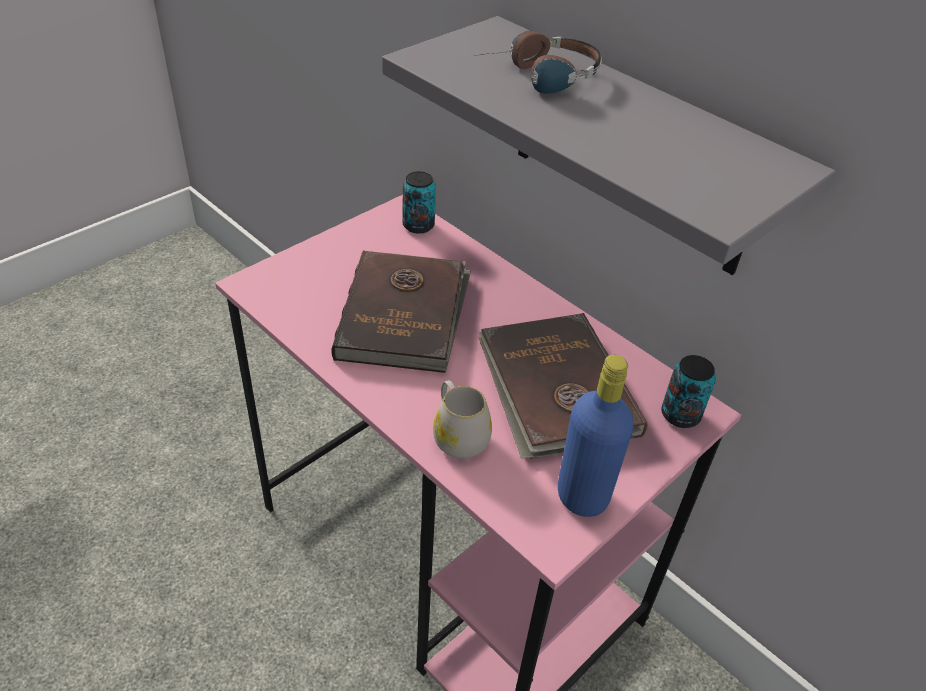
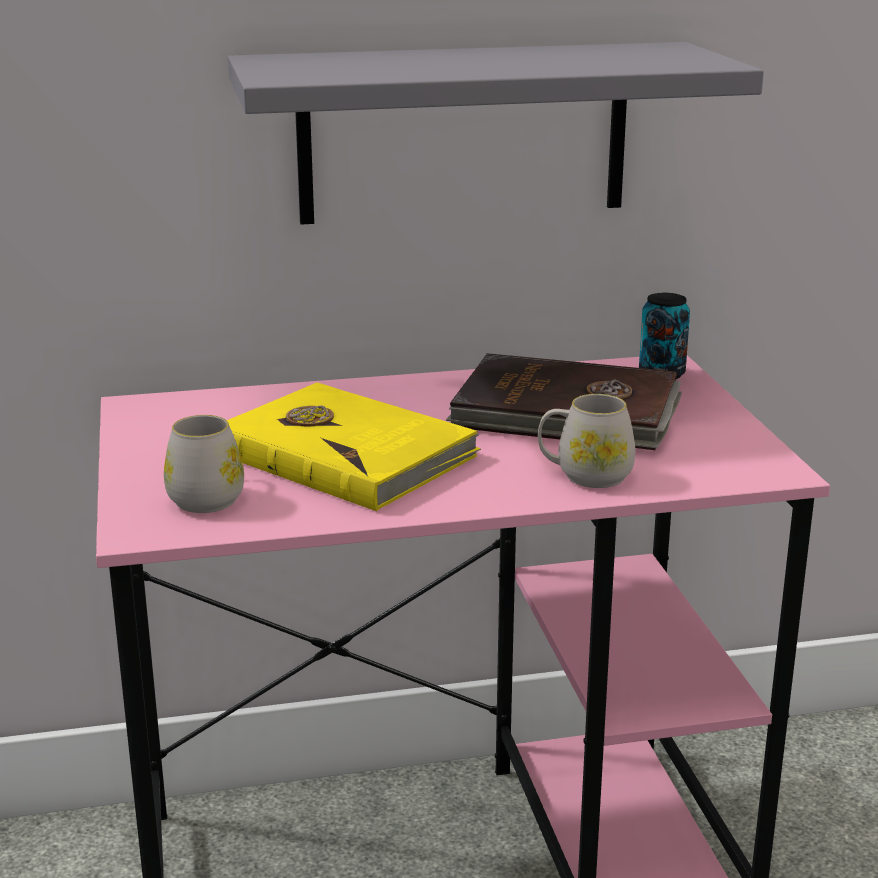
camera: 55 degrees left, 20 degrees down
brown book [331,250,471,373] -> yellow book [227,383,481,511]
can [403,171,436,234] -> none
headphones [474,31,602,94] -> none
blue bottle [558,355,633,517] -> none
none -> white mug [164,415,244,513]

